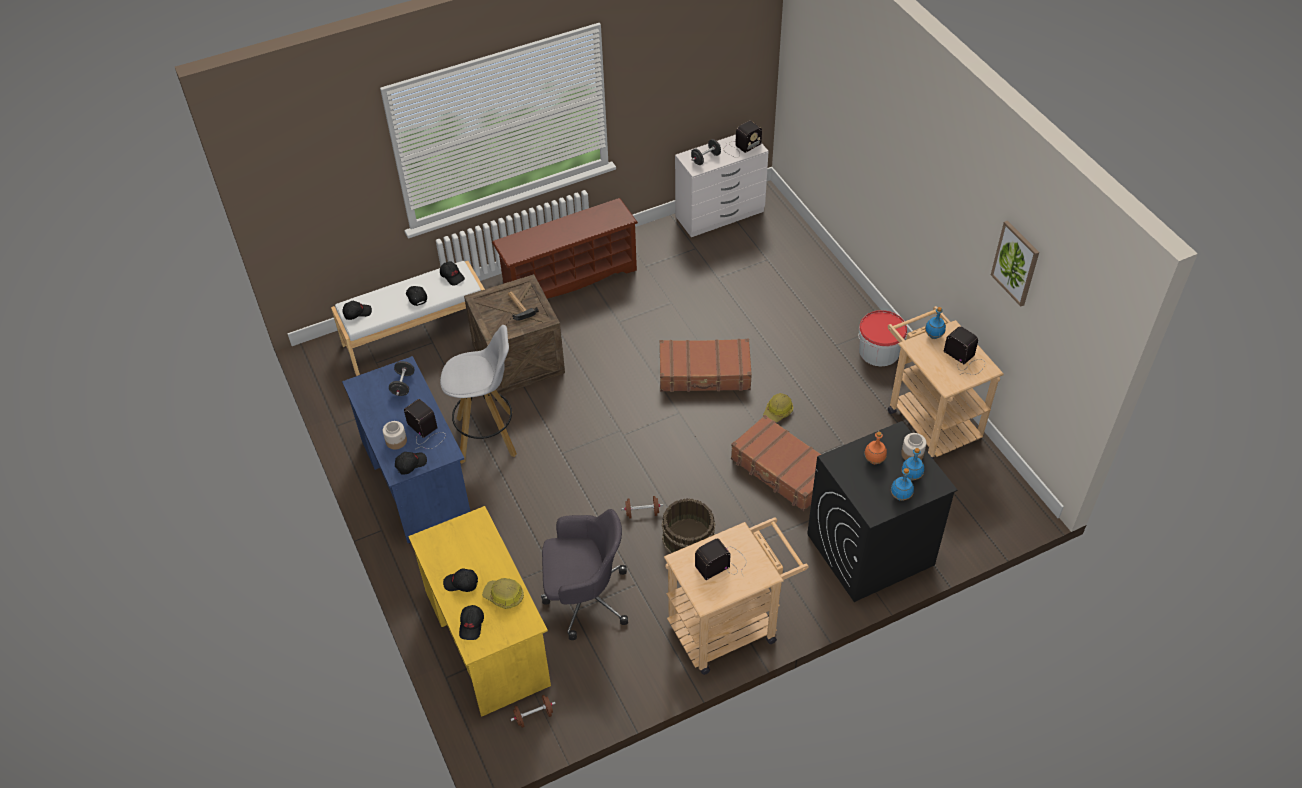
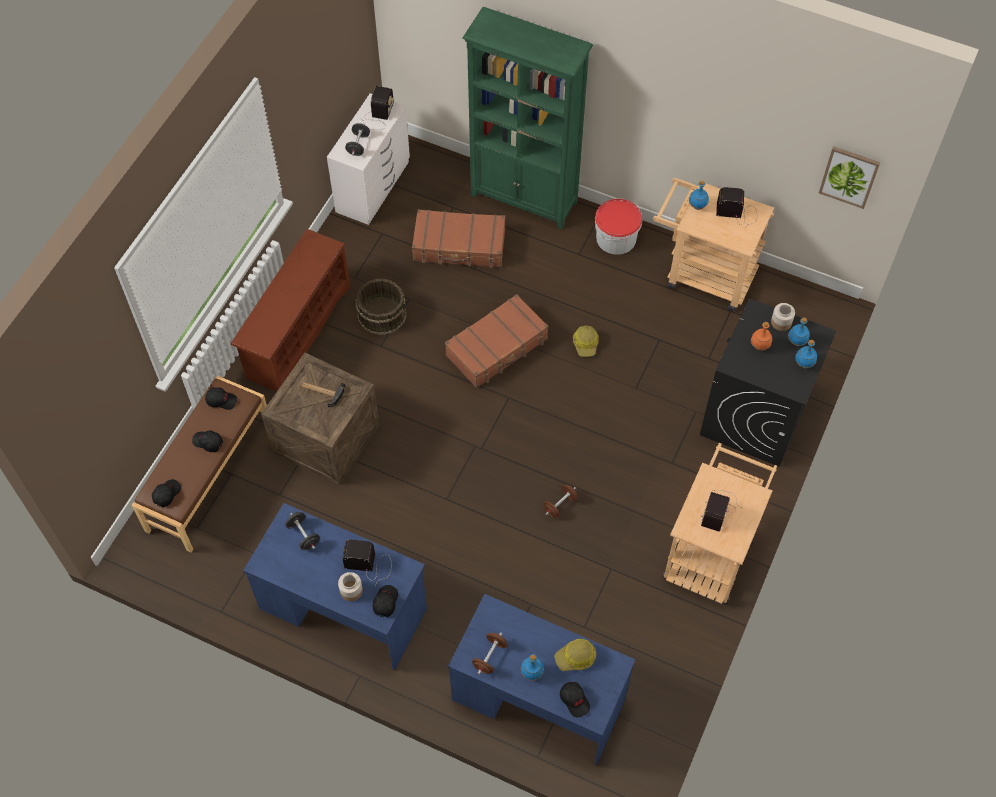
camera: 40 degrees left, 10 degrees up
white bench [331,261,485,376] -> brown bench [132,376,267,553]
yellow desk [408,506,551,717] -> blue desk [448,594,636,766]
white stool [440,325,517,463] -> none
black cap [443,568,478,592] -> blue bottle [521,654,544,681]
brown dumbbell [510,695,556,728] -> brown dumbbell moved to [472,632,508,675]
grey office chair [541,509,628,640] -> none
brown bucket [662,498,716,554] -> brown bucket moved to [356,279,407,335]
brown suitcase [731,415,822,511] -> brown suitcase moved to [412,209,505,268]
picture [991,221,1039,307] -> picture moved to [819,146,880,209]
none -> green bookcase [462,7,593,229]

